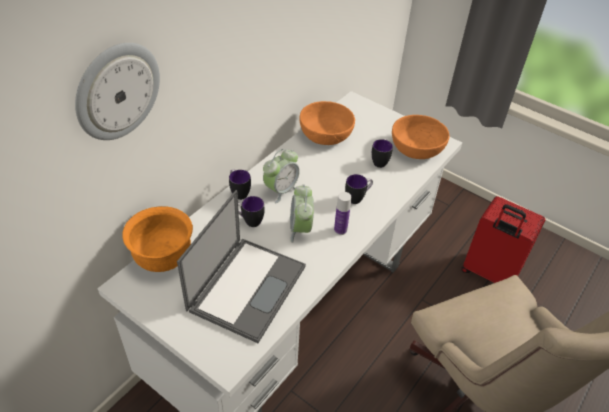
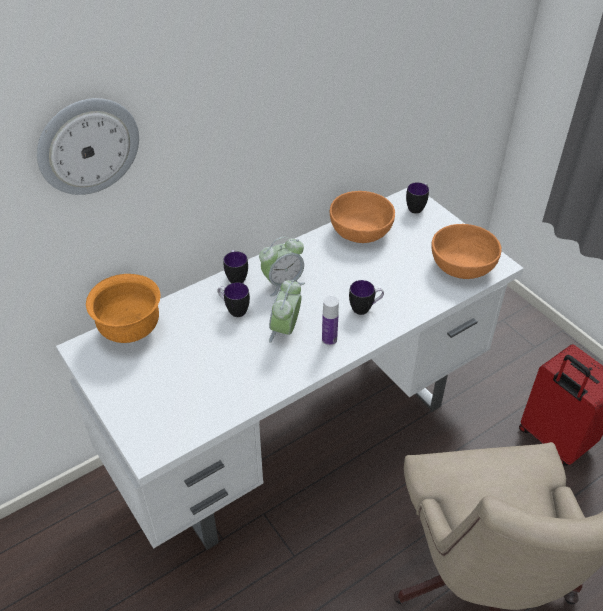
camera: 20 degrees right, 0 degrees up
laptop [177,190,306,343] -> none
mug [372,139,393,168] -> mug moved to [406,182,429,214]

